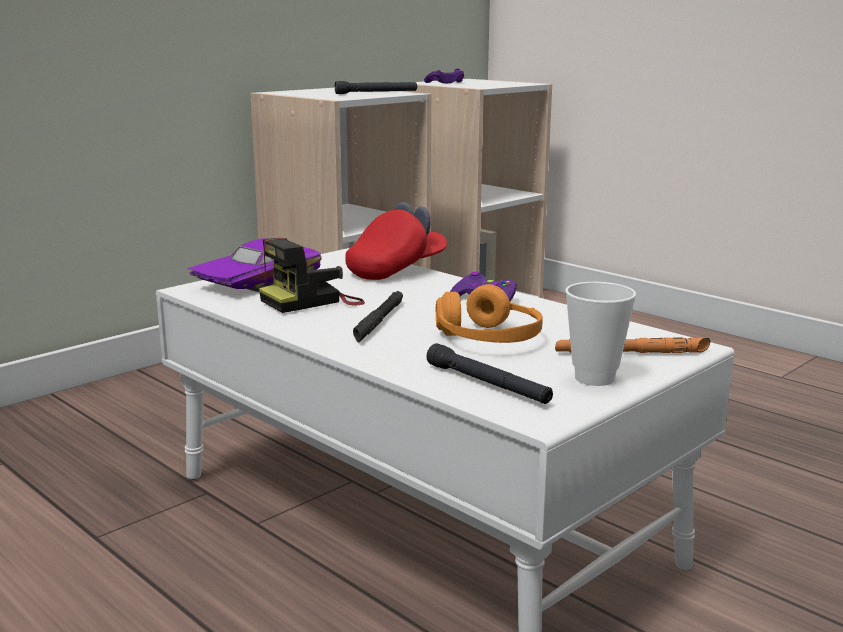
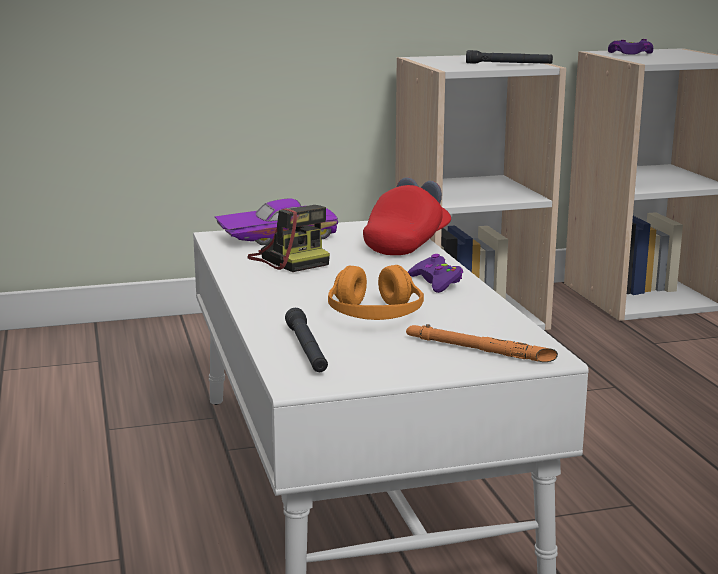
camera: 30 degrees right, 0 degrees up
camera [259,238,365,313] -> camera turned 120 degrees counterclockwise [247,205,330,272]
red cap [346,202,447,280] -> red cap turned 45 degrees counterclockwise [363,177,451,255]
black flashlight [353,291,403,343] -> none
cup [565,282,636,386] -> none

